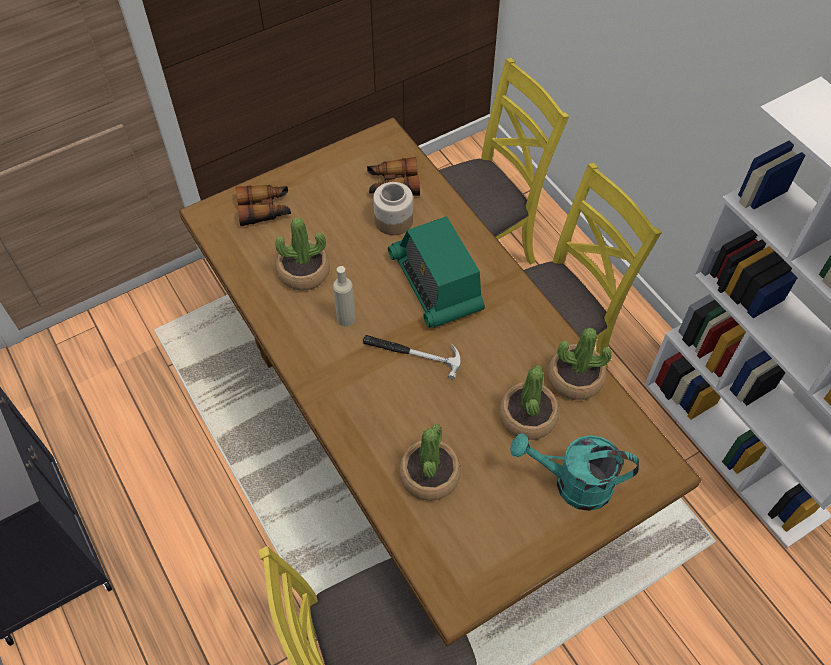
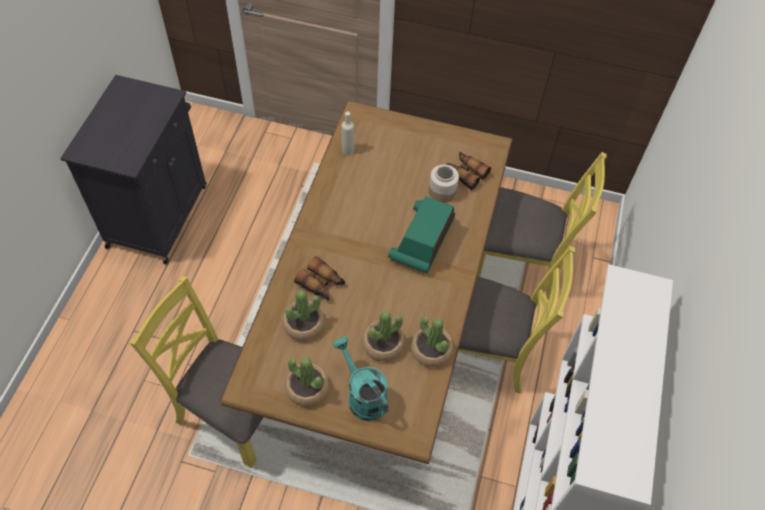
camera: 45 degrees right, 0 degrees up
binoculars [236,185,291,226] -> binoculars moved to [294,256,345,300]
potted plant [275,217,330,291] -> potted plant moved to [285,357,329,406]
beige bottle [333,266,356,327] -> beige bottle moved to [341,112,354,155]
hammer [363,335,460,380] -> none

